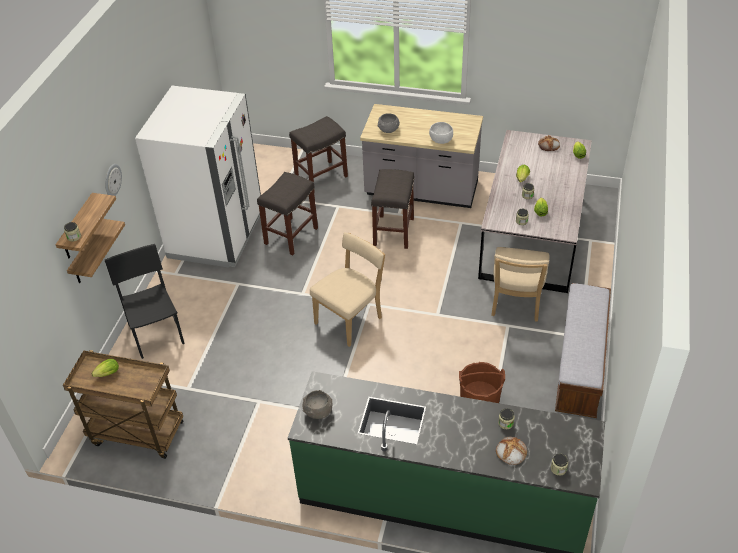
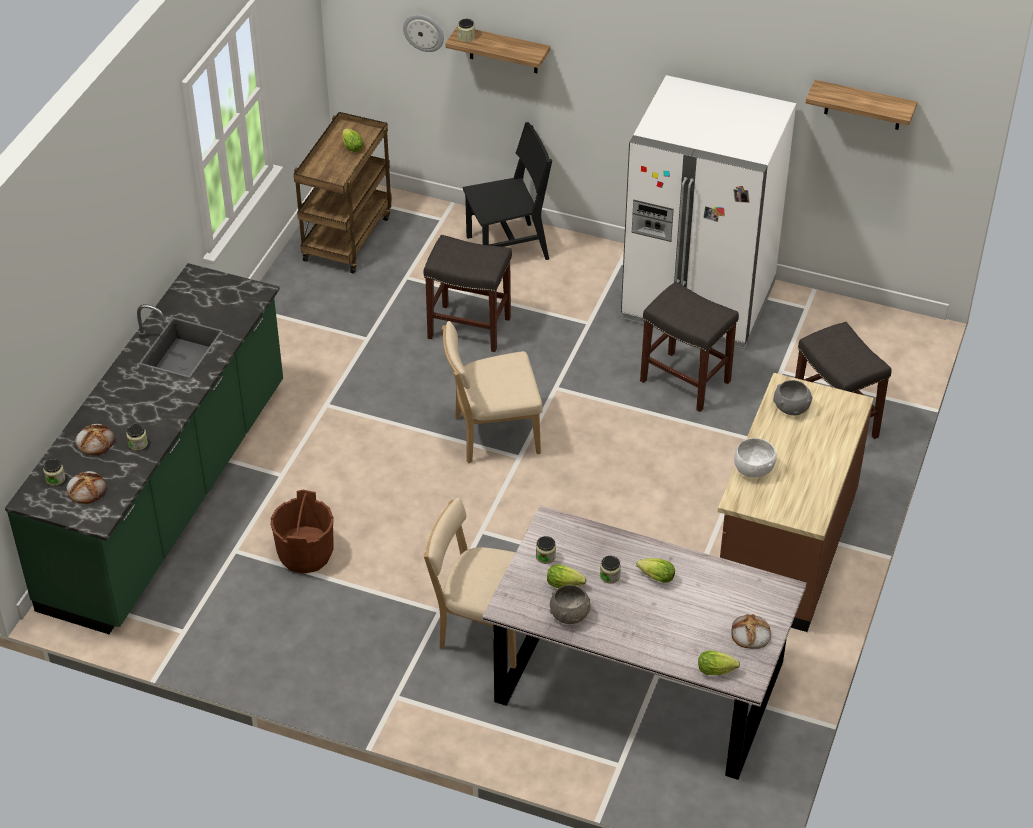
camera: 95 degrees right, 0 degrees up
shelf [67,219,125,283] -> shelf moved to [806,80,917,130]
wall clock [105,164,122,196] -> wall clock moved to [403,14,444,52]
grey bowl [303,390,332,419] -> grey bowl moved to [550,585,591,624]
beige chair [310,232,385,347] -> beige chair turned 120 degrees clockwise [442,321,542,463]
grey counter [360,104,483,208] -> brown counter [718,373,874,632]
grey stool [371,169,414,249] -> grey stool moved to [424,235,512,352]
bench [555,283,611,418] -> none
none -> bread [66,471,107,504]

